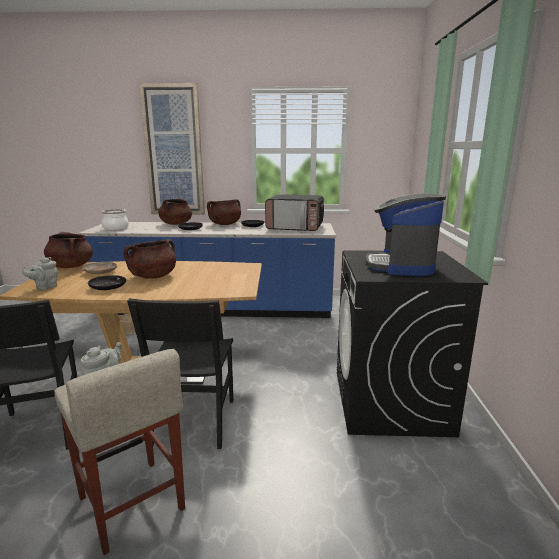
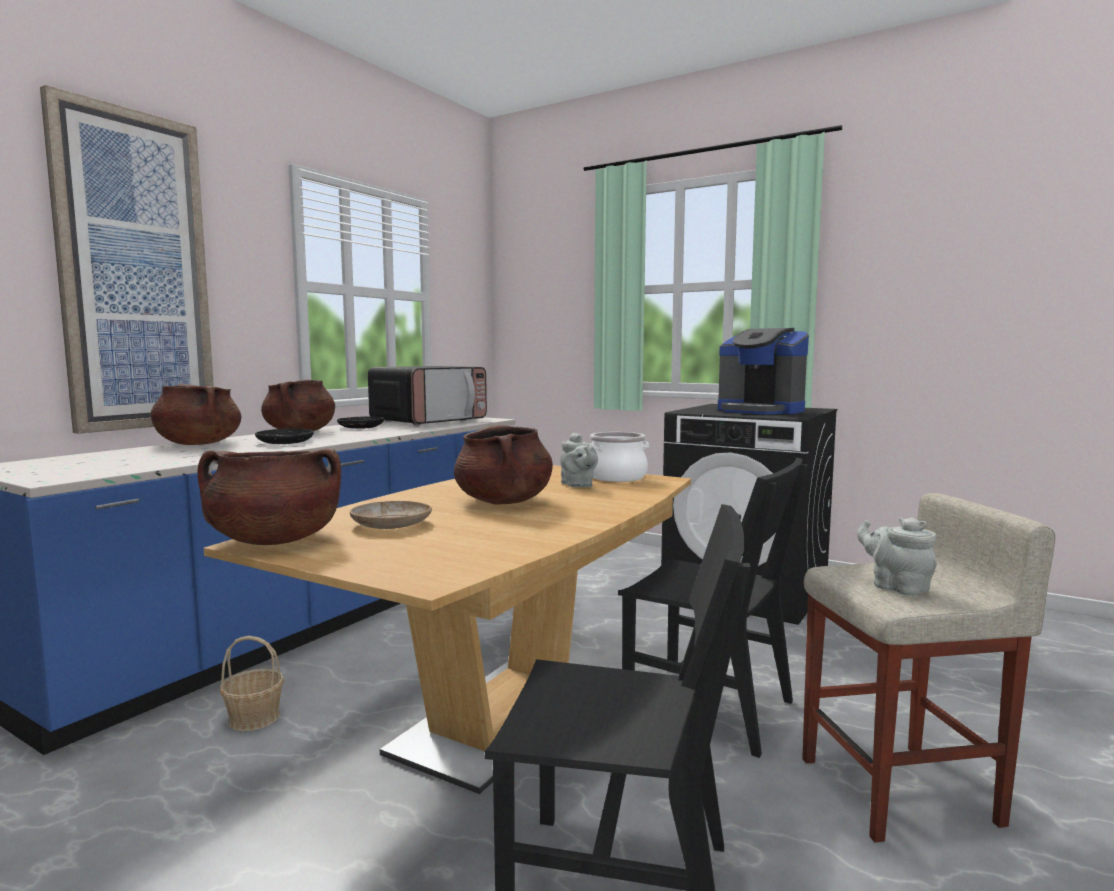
camera: 60 degrees left, 10 degrees down
grey teapot [22,257,58,290] -> grey teapot moved to [560,433,598,487]
black plate [88,275,126,290] -> none
cooking pot [101,209,129,230] -> cooking pot moved to [588,432,649,482]

